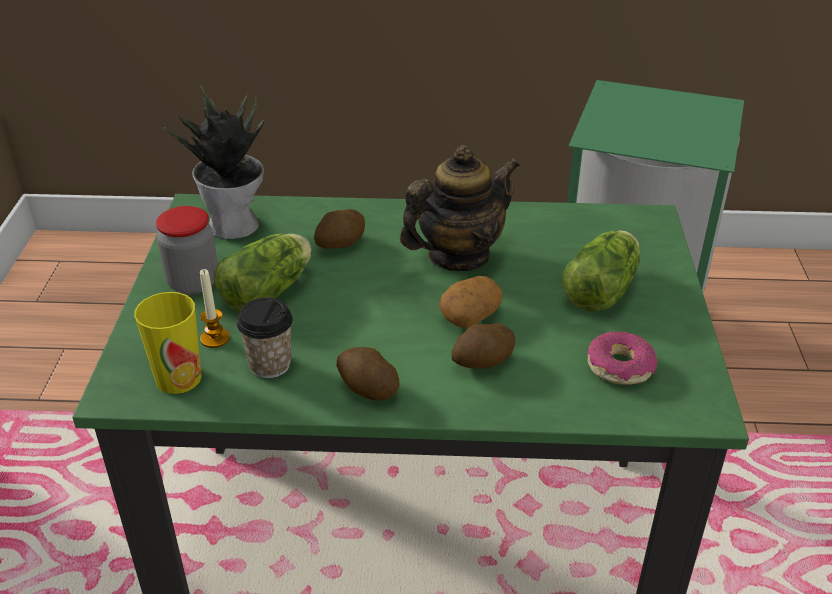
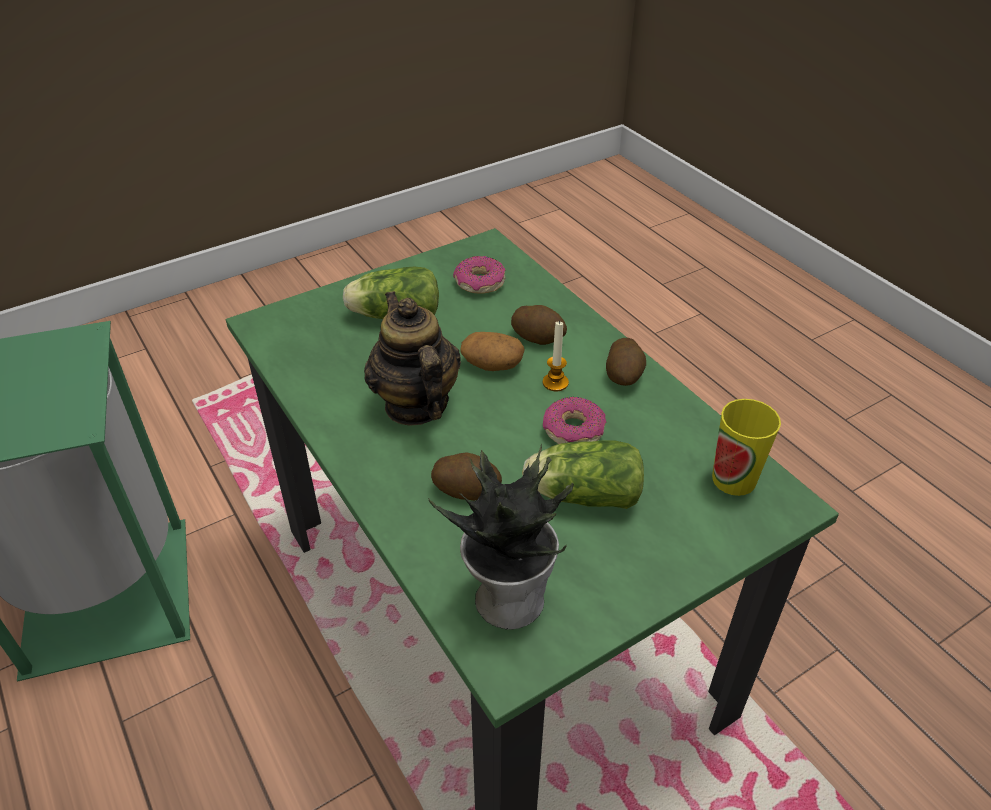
camera: 125 degrees left, 5 degrees up
jar [156,206,218,295] -> none
candle [200,269,230,348] -> candle moved to [543,321,569,391]
cup [236,297,293,378] -> none
teapot [400,145,520,271] -> teapot turned 45 degrees clockwise [364,291,461,425]
none -> donut [543,397,607,444]

